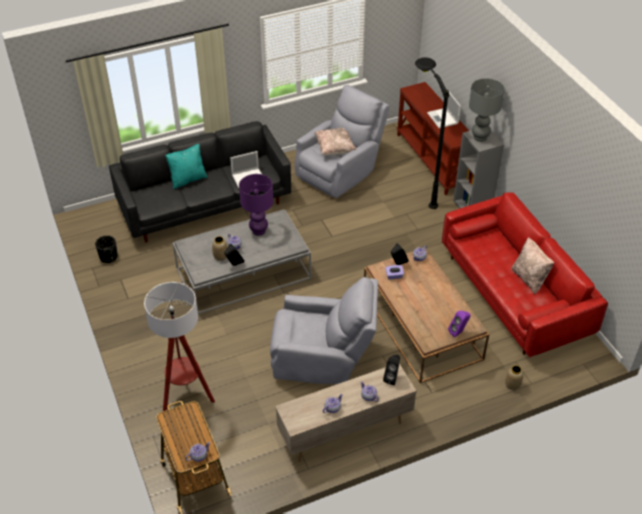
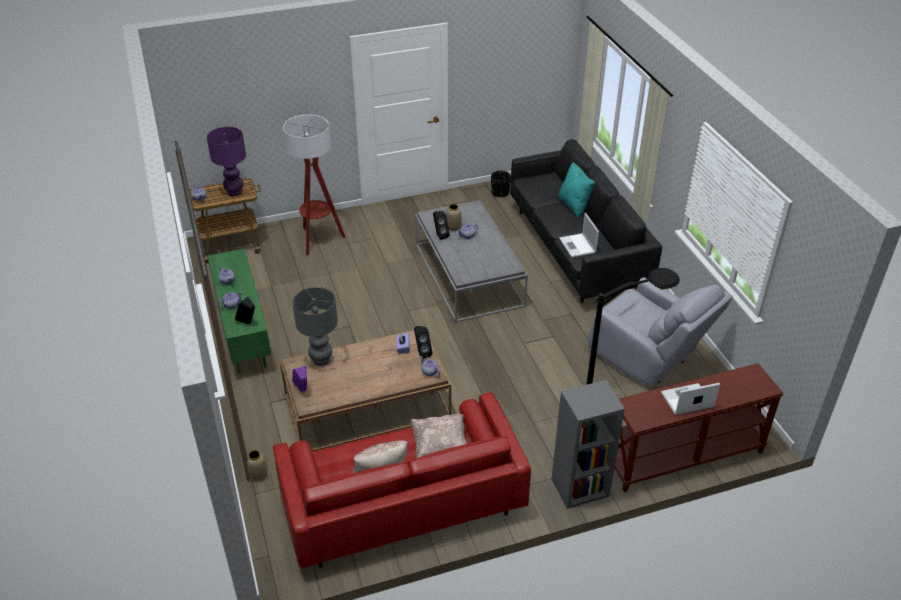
camera: 95 degrees right, 5 degrees down
purple table lamp [239,174,273,236] -> purple table lamp moved to [207,127,246,196]
grey armchair [270,277,378,384] -> none
beige tv stand [275,364,417,462] -> green tv stand [207,248,271,374]
beige pillow [314,128,356,156] -> beige pillow moved to [411,414,467,458]
grey table lamp [469,78,505,142] -> grey table lamp moved to [293,287,338,366]

